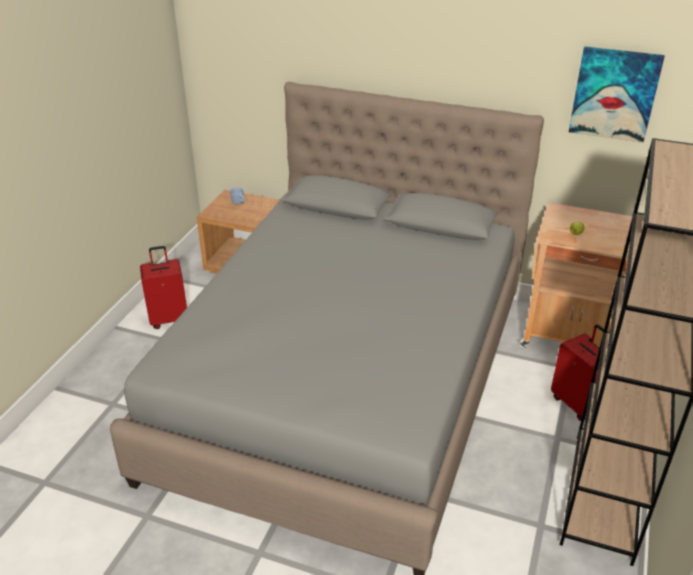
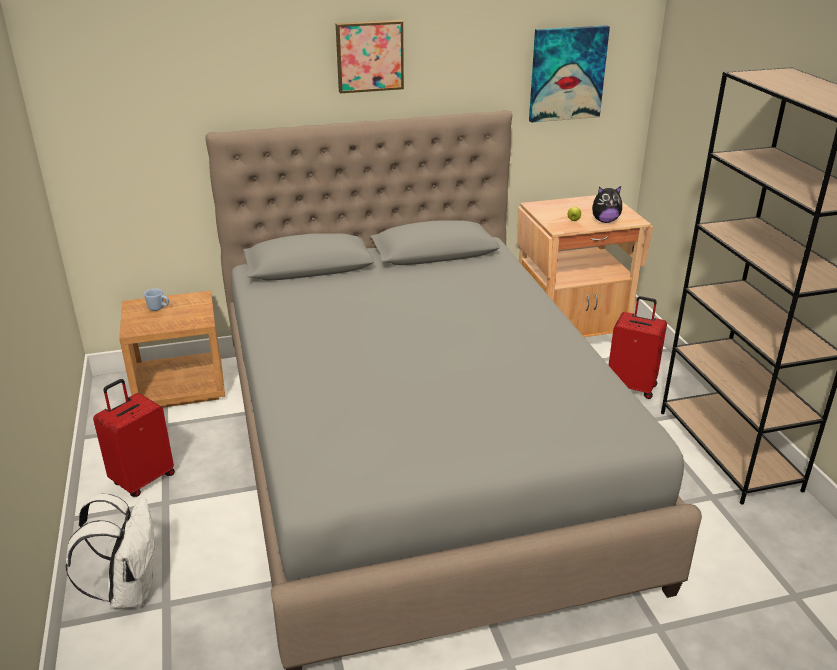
camera: 35 degrees left, 5 degrees down
none -> white backpack [65,493,157,609]
none -> picture [335,20,404,94]
none -> plush toy [592,186,622,223]

